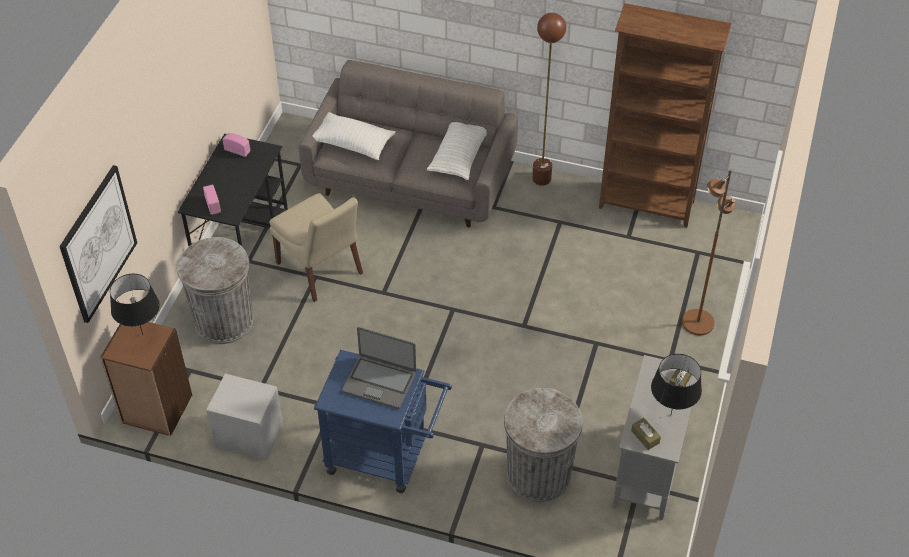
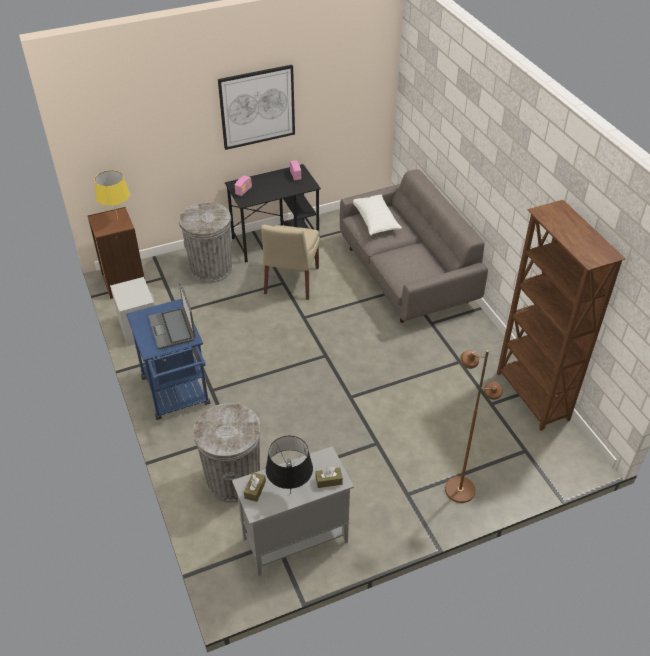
camera: 50 degrees right, 5 degrees down
picture [59,165,137,323] -> picture moved to [218,65,295,150]
black table lamp [110,274,160,335] -> yellow table lamp [95,170,130,219]
white pillow [427,122,487,180] -> none
brown floor lamp [532,13,566,185] -> none

